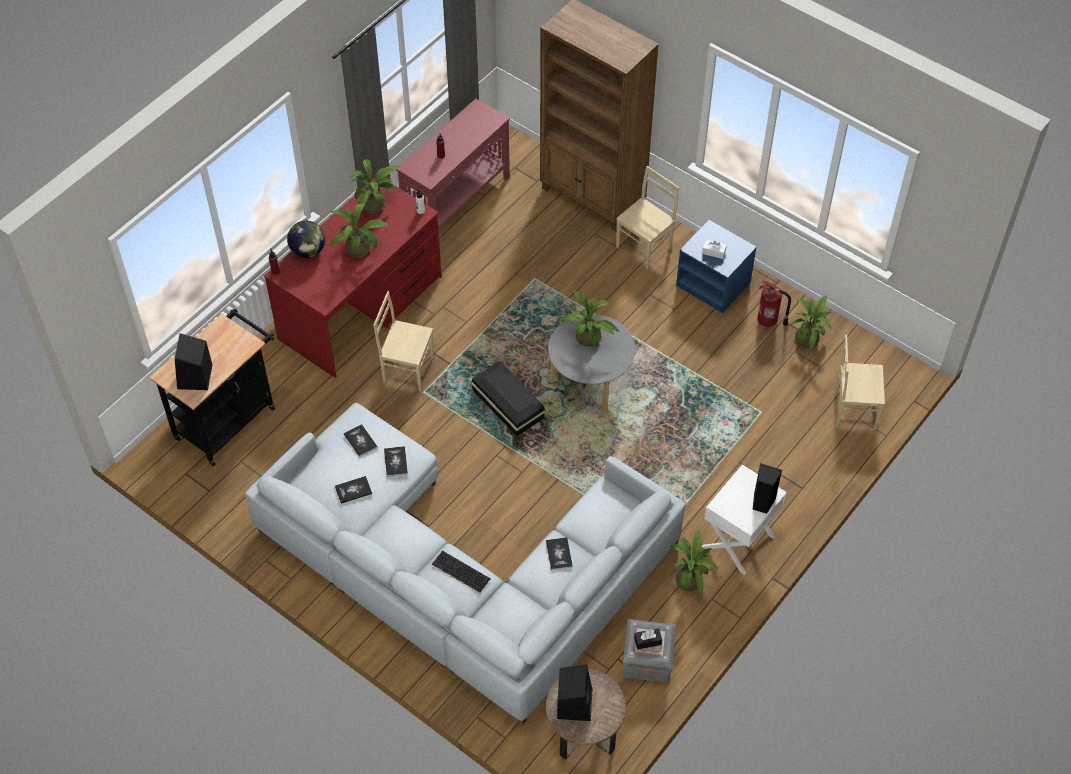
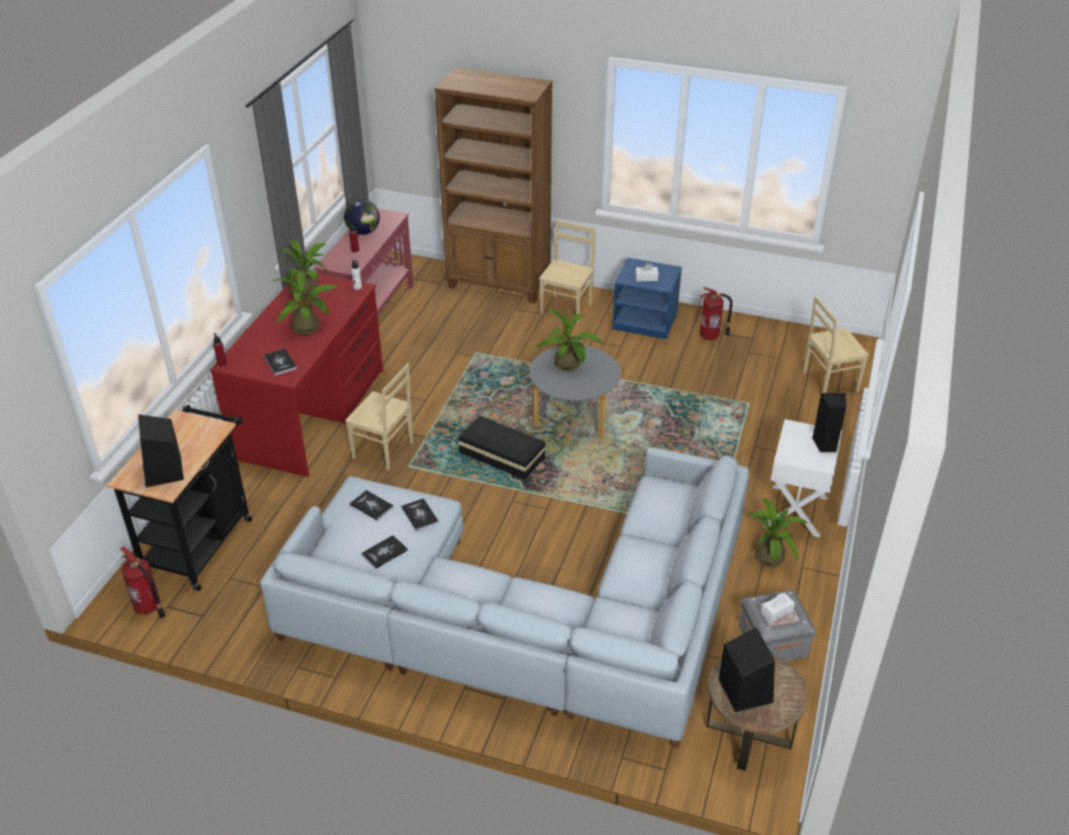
camera: 20 degrees left, 15 degrees down
globe [287,221,325,258] -> globe moved to [344,199,380,235]
beige chair [373,291,434,391] -> beige chair turned 150 degrees counterclockwise [345,363,413,471]
keyboard [432,551,491,593] -> none
book [546,537,573,570] -> book moved to [264,348,297,375]
black tissue box [634,628,662,649] -> white tissue box [761,593,795,623]
potted plant [791,296,832,351] -> none
none -> fire extinguisher [120,546,165,619]

